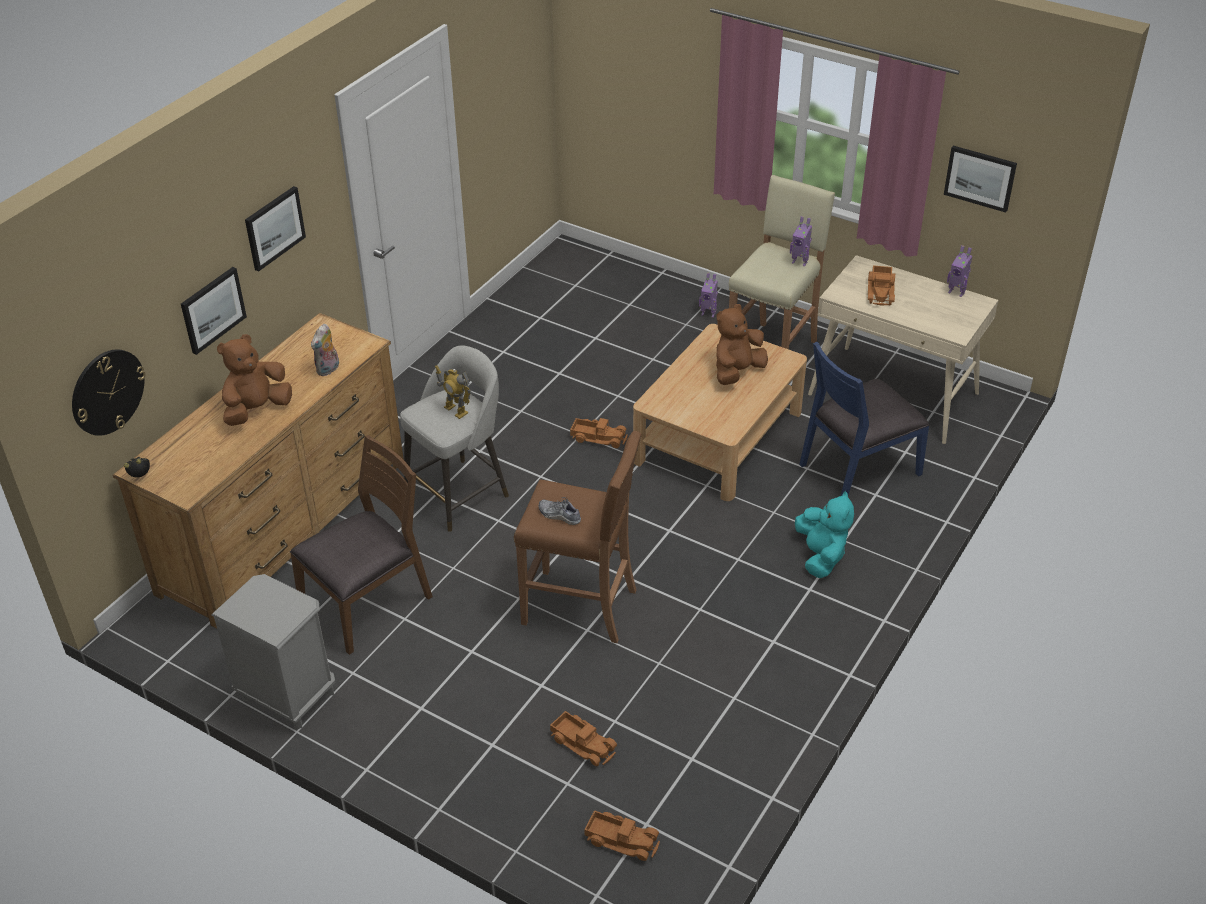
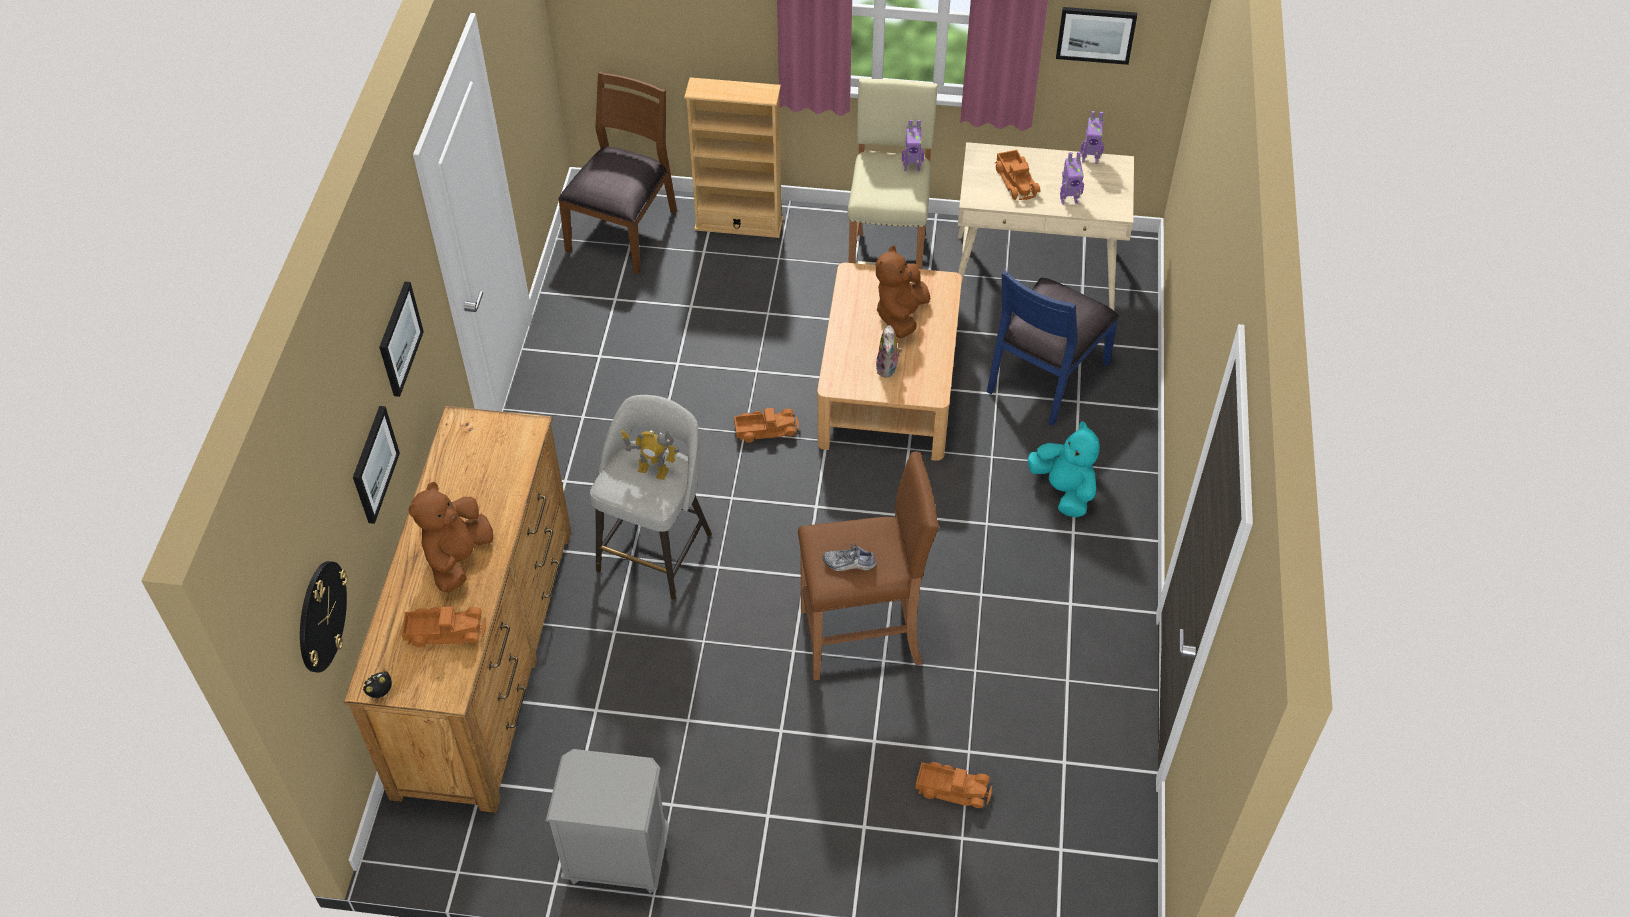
camera: 25 degrees left, 10 degrees up
brown chair [290,435,433,655] -> brown chair moved to [558,72,677,275]
plush toy [311,324,339,376] -> plush toy moved to [876,325,902,378]
toy truck [585,810,660,861] -> toy truck moved to [401,607,486,647]
toy robot [699,273,718,318] -> toy robot moved to [1060,152,1084,204]
none -> beige bookcase [684,77,783,238]

